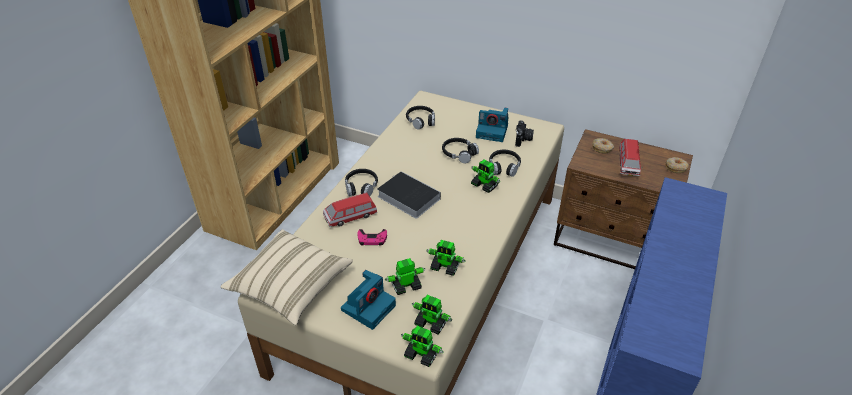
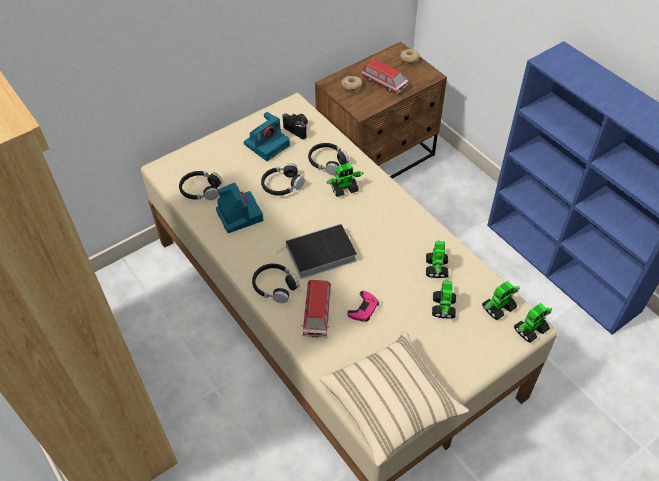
camera: 60 degrees left, 10 degrees up
camera [341,270,396,330] -> camera moved to [216,183,263,233]
toy robot [427,240,466,276] -> toy robot turned 45 degrees counterclockwise [426,240,449,278]

